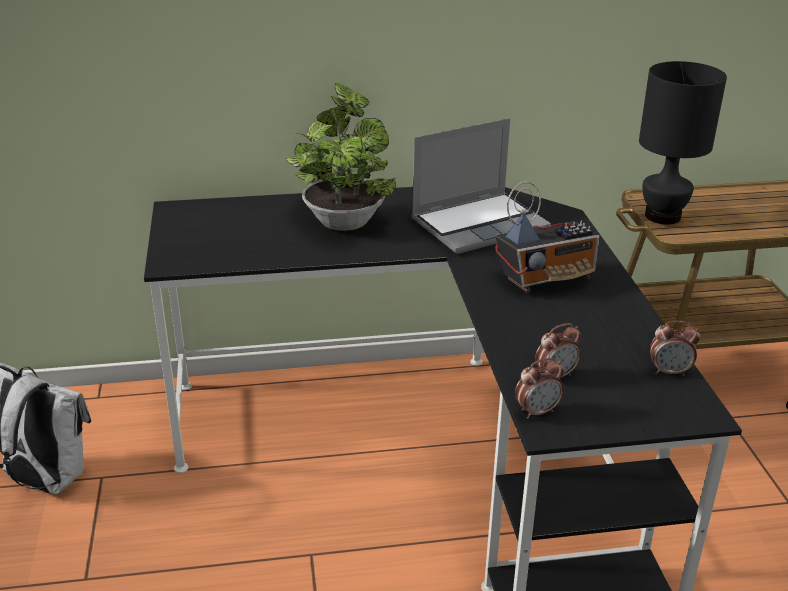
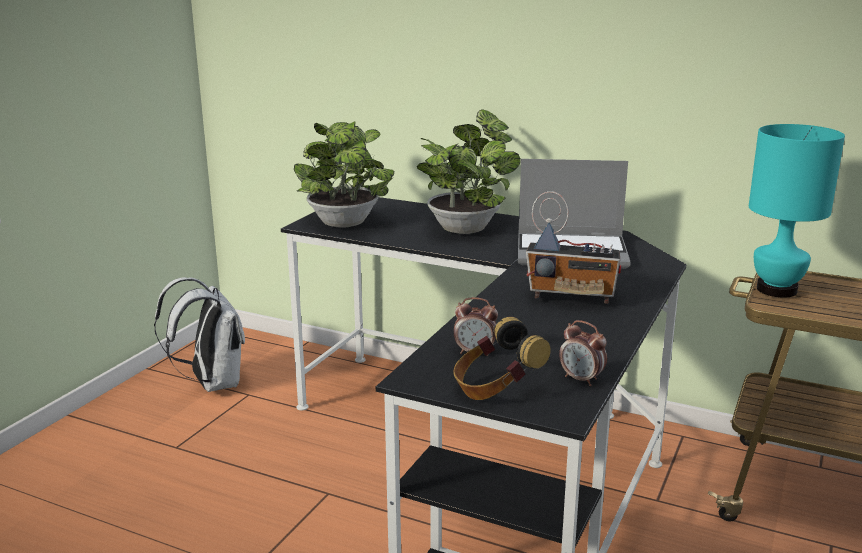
camera: 35 degrees right, 10 degrees down
alarm clock [515,358,564,419] -> none
black table lamp [639,61,727,225] -> turquoise table lamp [749,124,845,298]
none -> potted plant [294,121,394,228]
none -> headphones [453,317,551,400]

